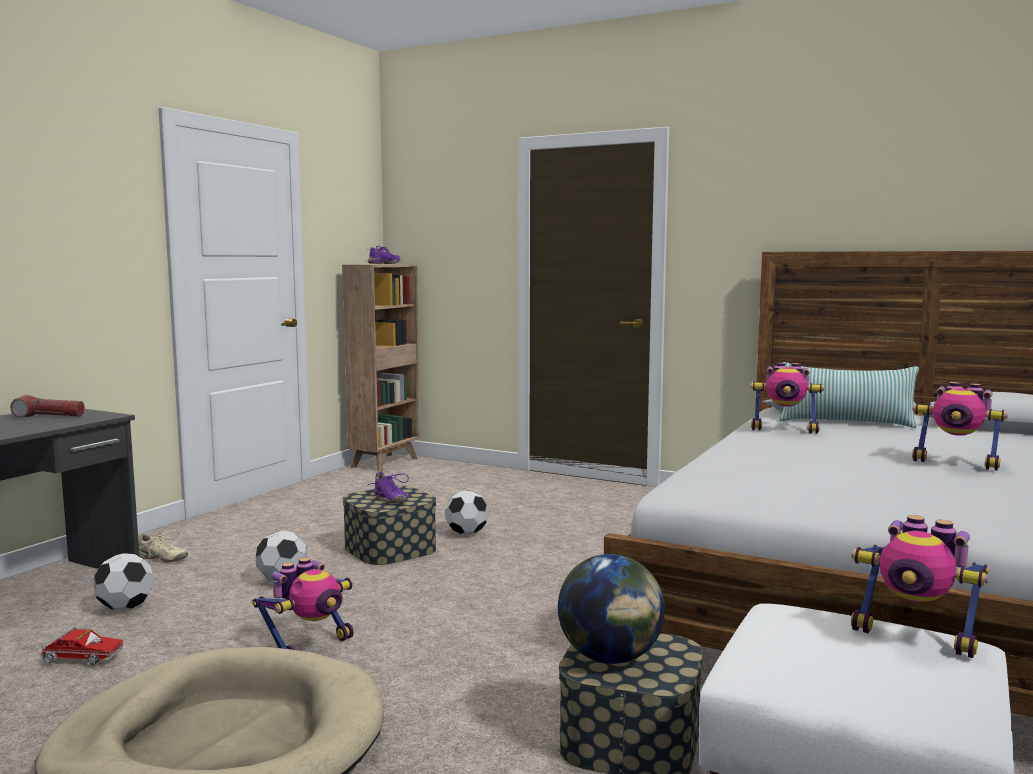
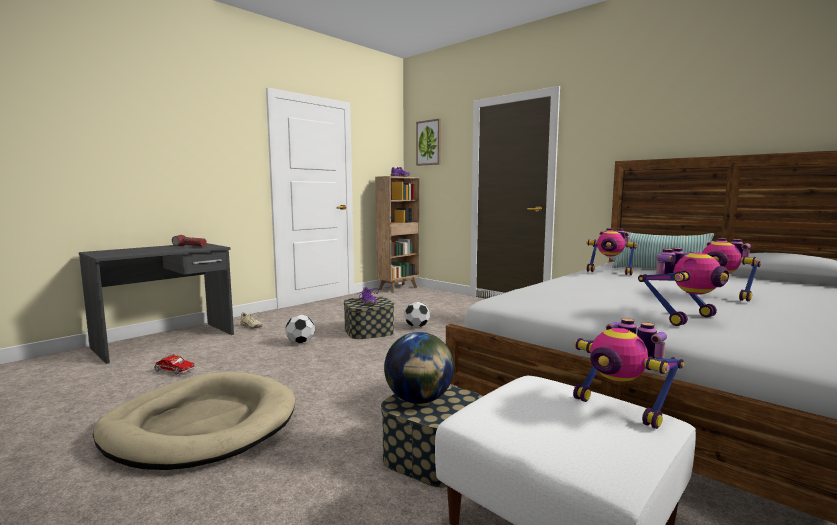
camera: 15 degrees right, 0 degrees up
football [94,553,153,610] -> none
toy robot [253,557,354,650] -> toy robot moved to [638,248,729,326]
none -> picture [416,119,441,166]

